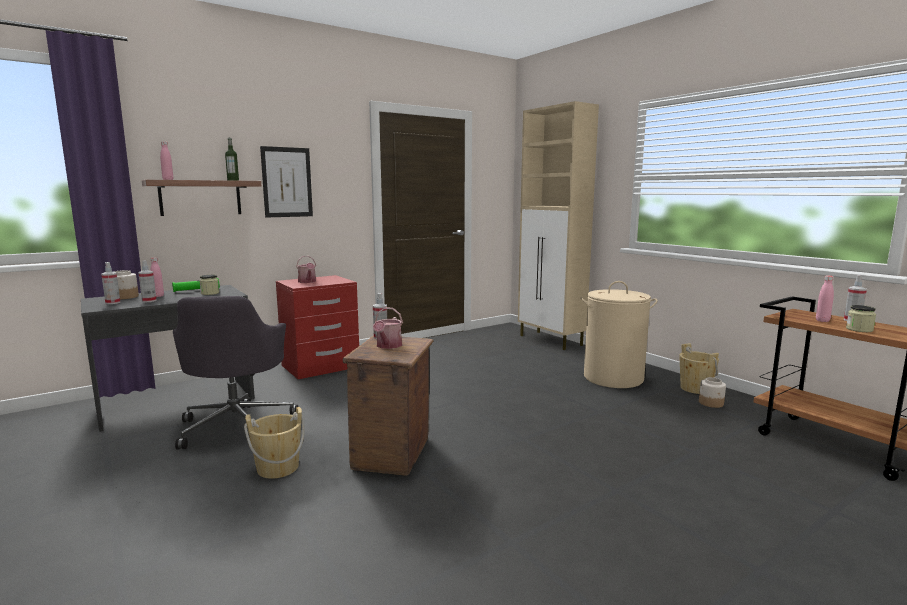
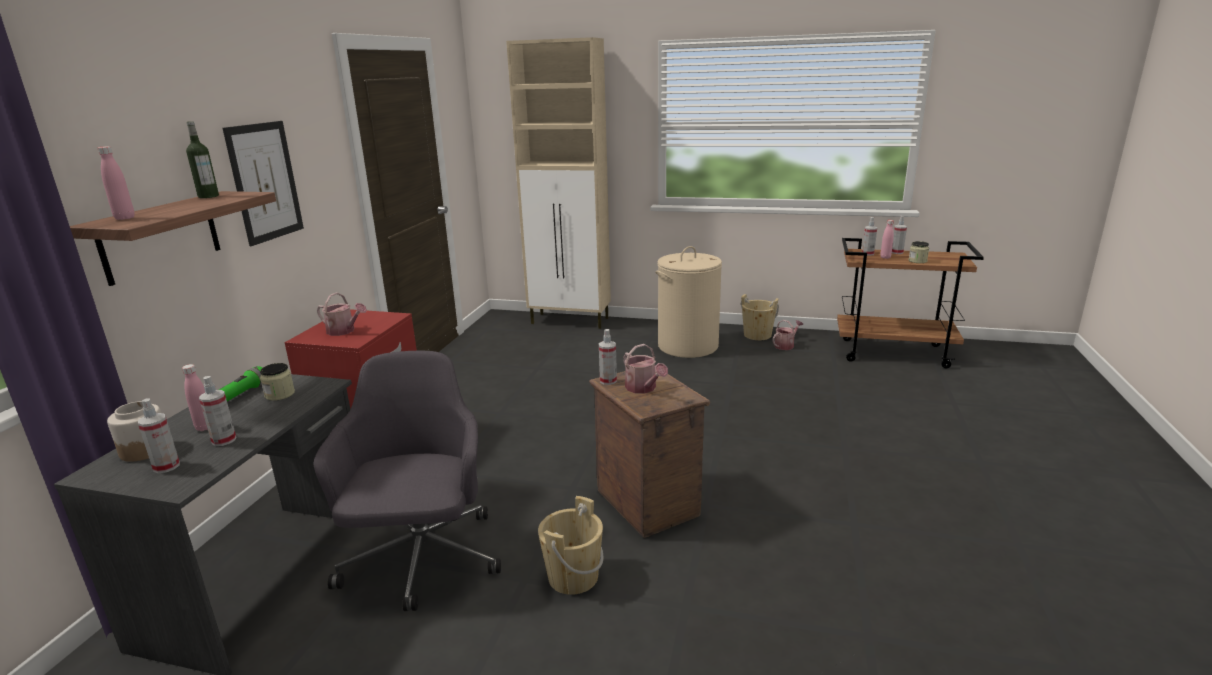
camera: 40 degrees left, 10 degrees up
grey office chair [173,296,298,449] -> grey office chair turned 135 degrees counterclockwise [313,351,501,611]
jar [699,377,726,408] -> watering can [773,320,803,350]
none -> spray bottle [862,217,877,256]

